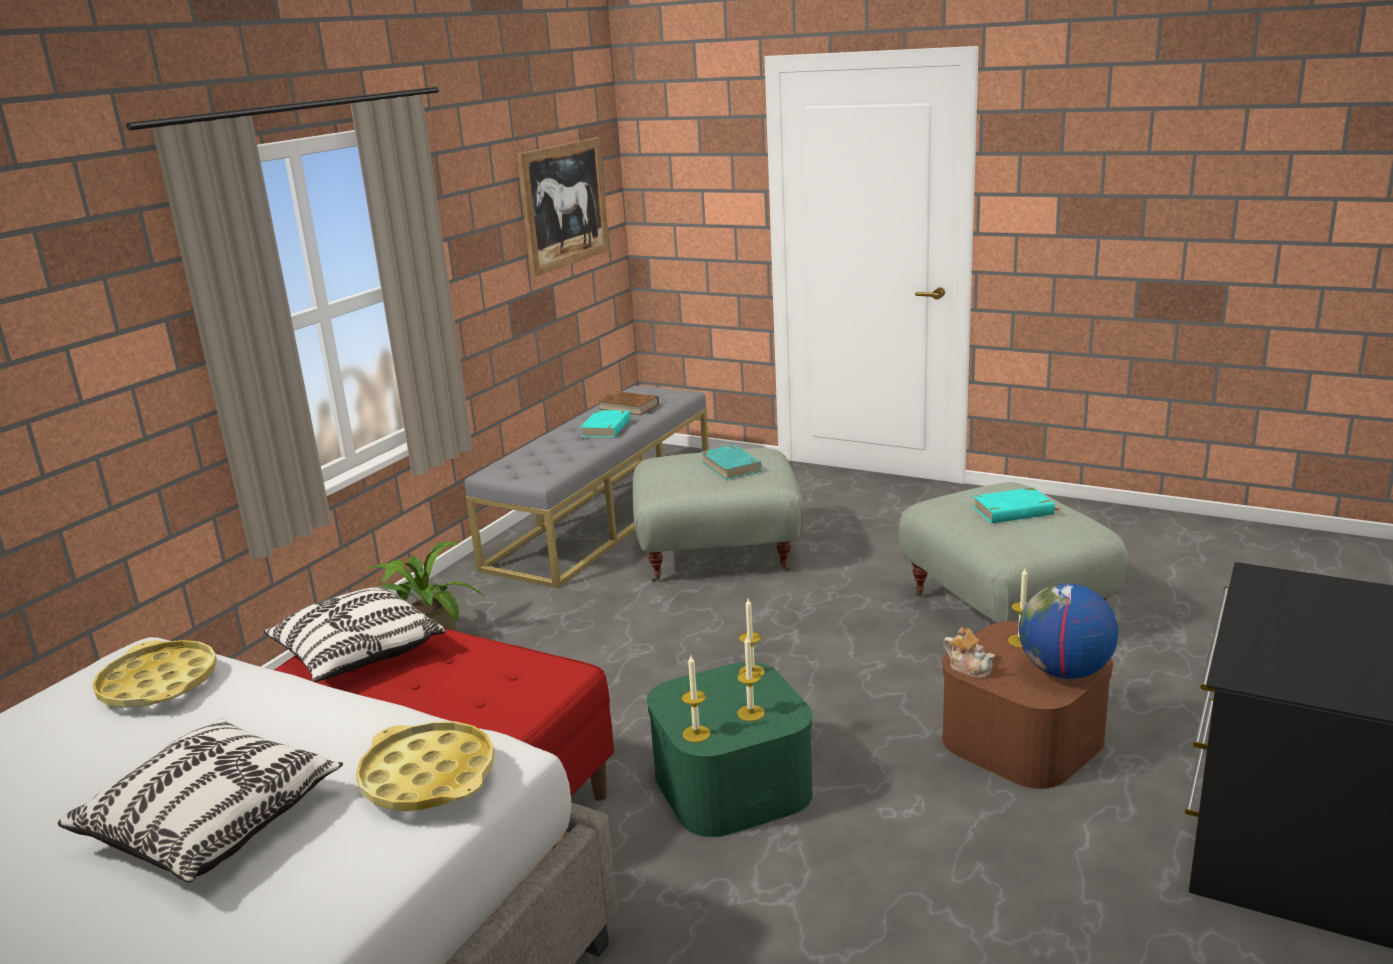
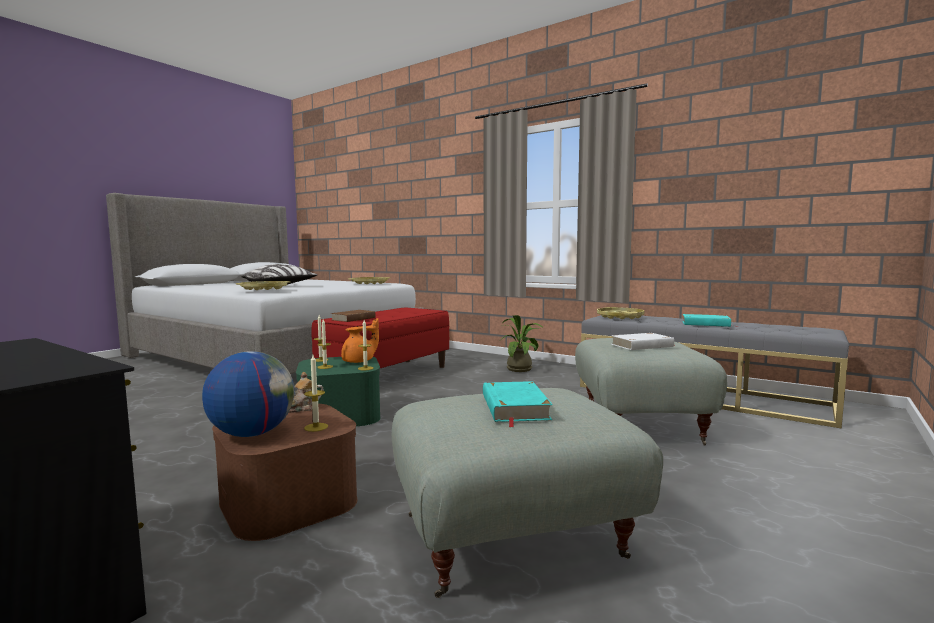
camera: 95 degrees right, 15 degrees down
pillow [263,586,446,682] -> none
picture [517,137,610,277] -> none
brown book [598,391,659,415] -> brown book moved to [331,310,375,322]
turquoise book [701,445,762,480] -> white book [611,333,674,350]
none -> orange teapot [341,318,379,363]
none -> yellow tray [597,307,644,319]

